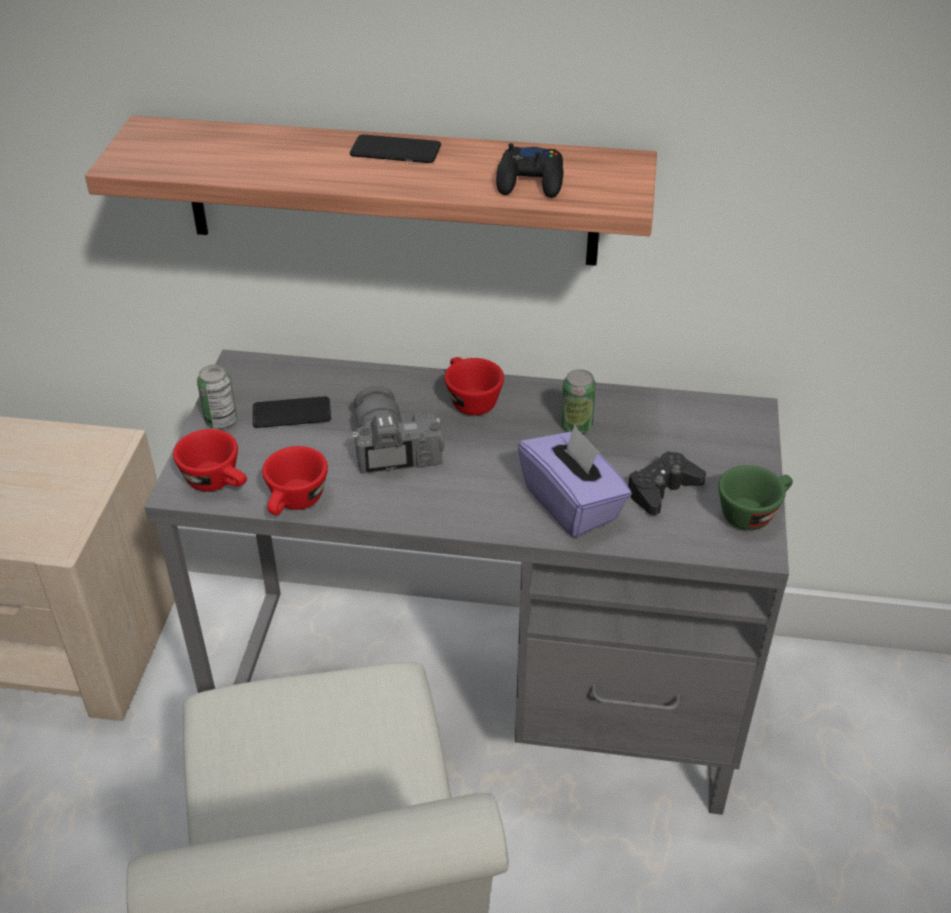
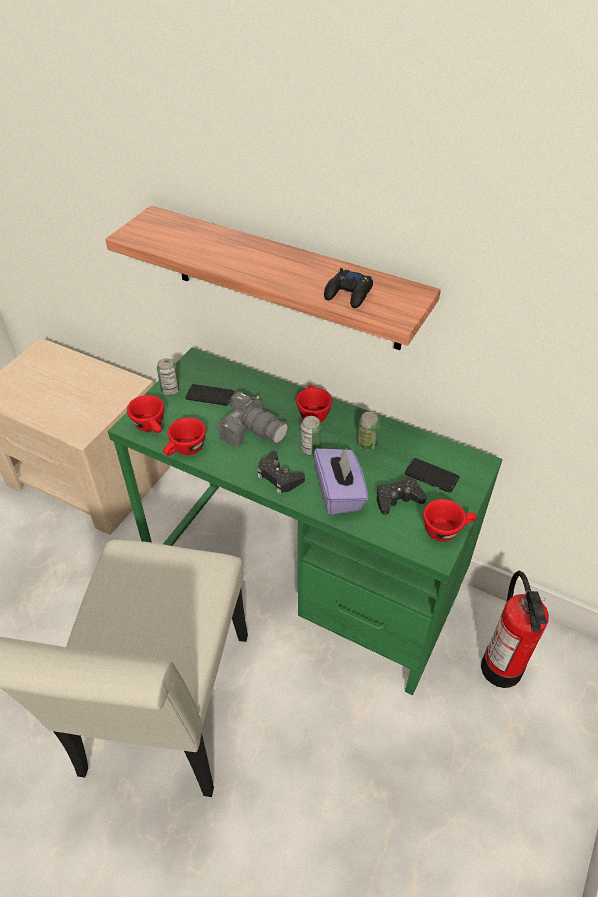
camera: 20 degrees right, 5 degrees up
grey desk [144,349,789,815] -> green desk [108,348,503,695]
phone [350,134,441,163] -> phone moved to [405,458,459,493]
camera [352,386,445,474] -> camera turned 120 degrees clockwise [217,391,288,446]
green cup [718,465,793,530] -> red cup [423,499,476,542]
none -> black game controller [258,452,305,494]
none -> can [301,416,322,455]
none -> fire extinguisher [481,571,549,688]

